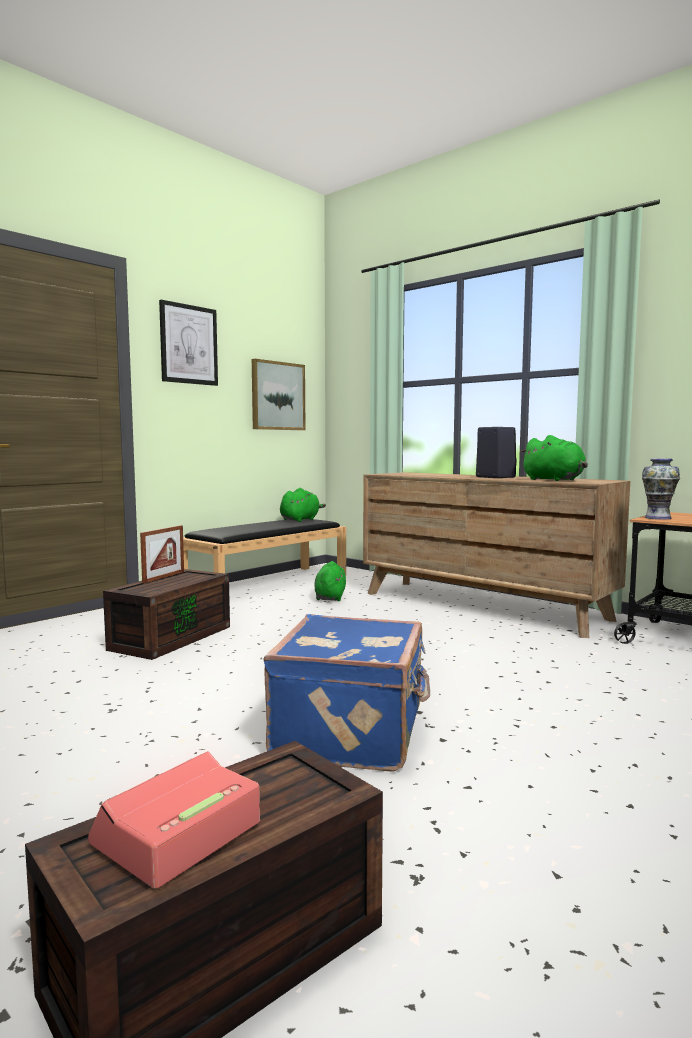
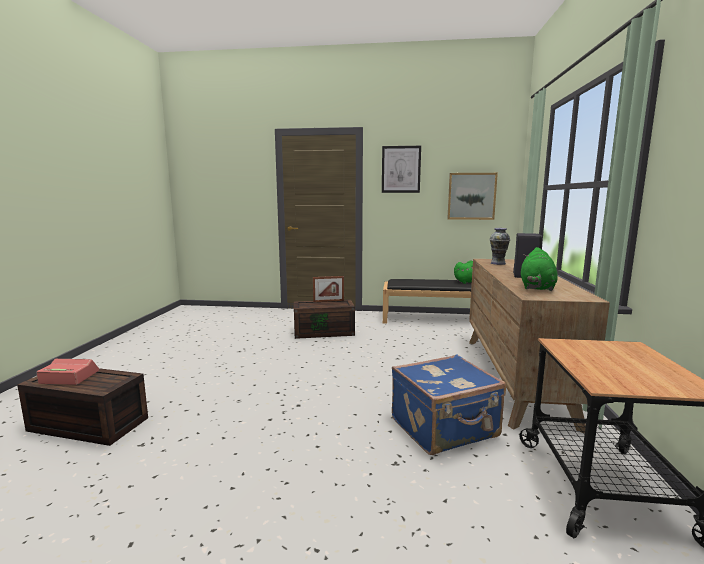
camera: 55 degrees right, 5 degrees up
blue suitcase [264,614,430,772] -> blue suitcase moved to [392,354,506,455]
green plush toy [314,561,346,601] -> none
vase [642,458,680,520] -> vase moved to [489,228,510,265]

